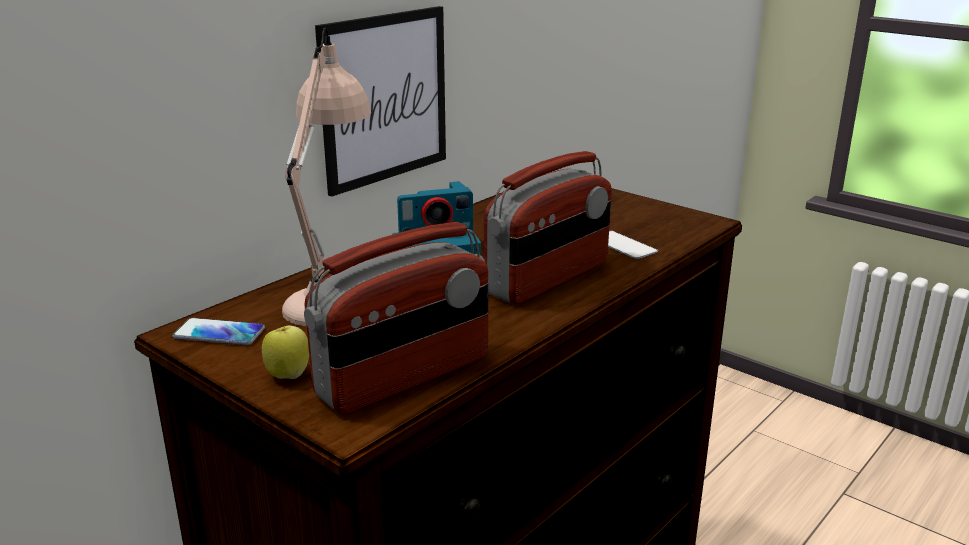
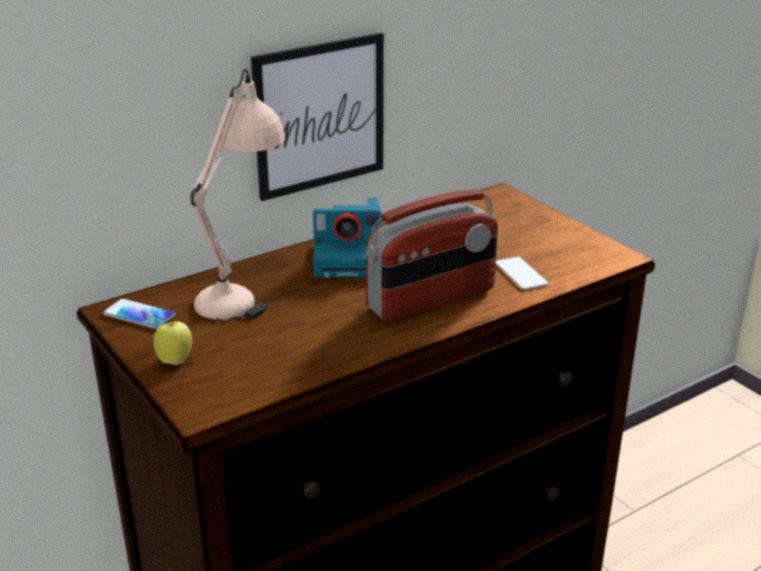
camera: 15 degrees right, 5 degrees up
radio [304,222,488,414] -> none

